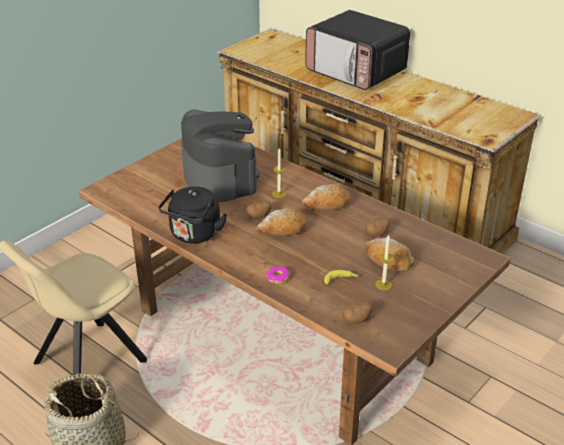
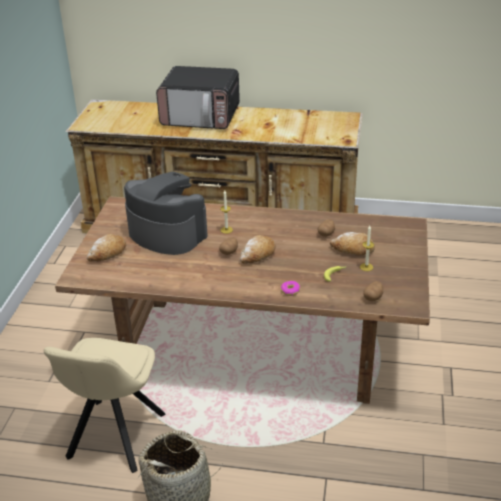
camera: 30 degrees left, 0 degrees up
black kettle [158,186,227,243] -> none
bread [302,184,351,210] -> bread moved to [87,234,126,262]

